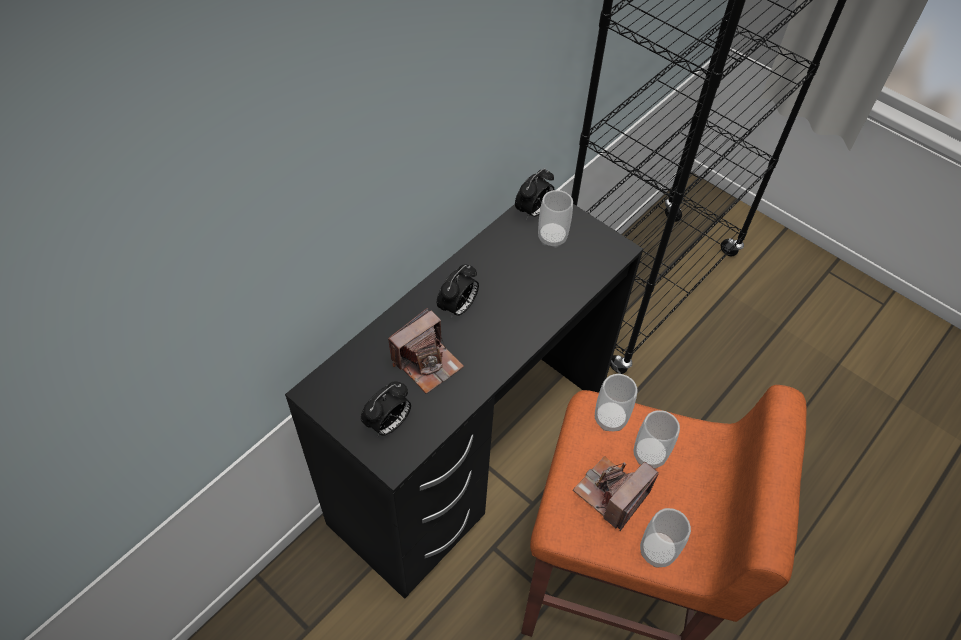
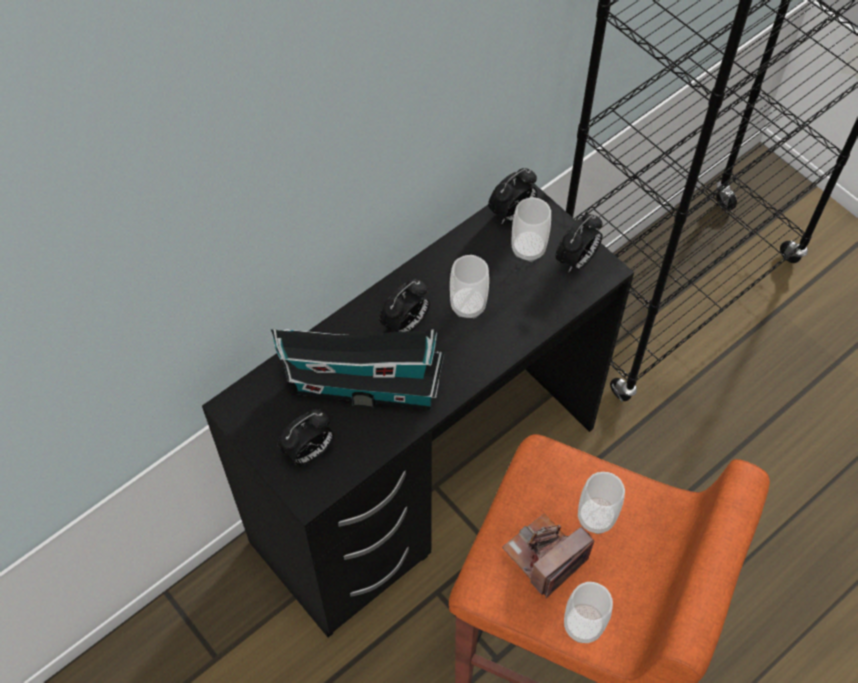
camera: 10 degrees right, 5 degrees up
camera [388,308,464,394] -> toy house [271,329,444,410]
cup [595,374,637,431] -> cup moved to [450,255,489,318]
none -> alarm clock [555,214,603,273]

